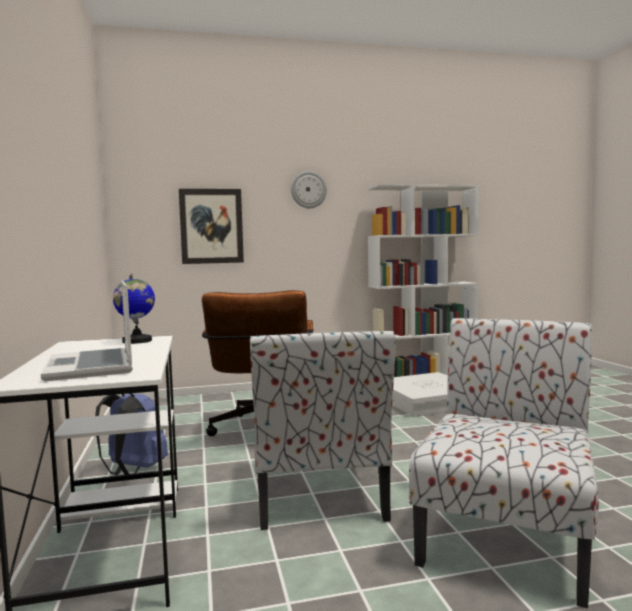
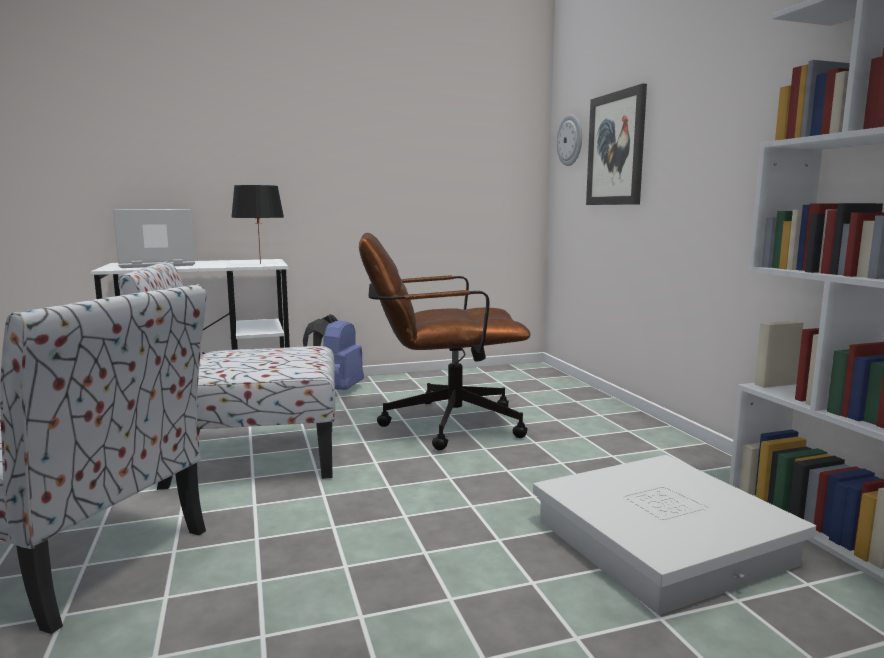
camera: 85 degrees right, 5 degrees up
globe [113,273,155,344] -> black table lamp [231,185,284,264]
wall clock [291,171,327,208] -> wall clock moved to [557,114,582,166]

